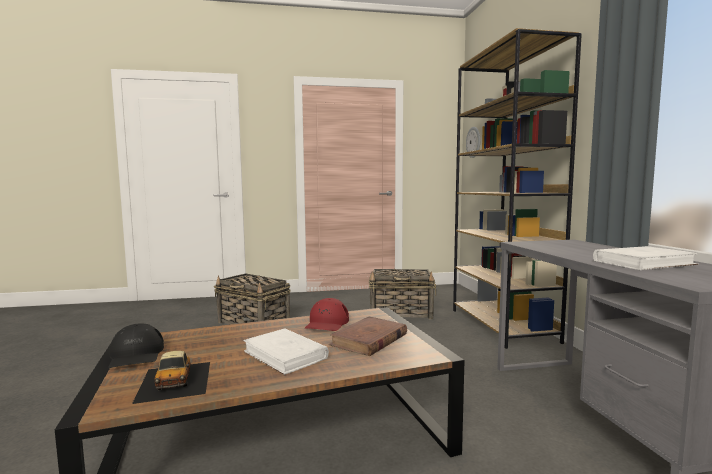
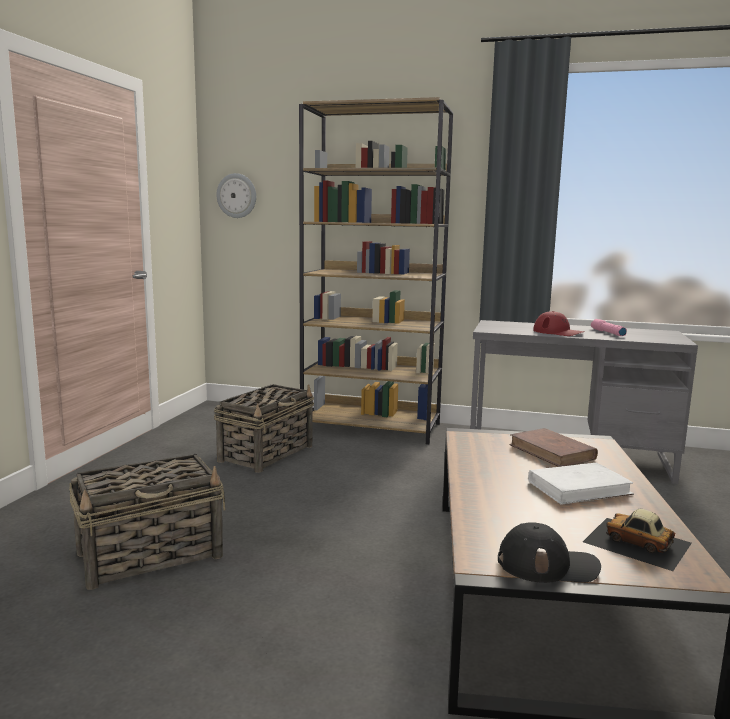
camera: 65 degrees left, 5 degrees up
toy car [132,351,210,404] -> toy car turned 150 degrees counterclockwise [583,509,692,571]
red cap [305,298,349,331] -> red cap moved to [533,311,585,336]
white book [593,246,698,270] -> pink flashlight [591,319,627,336]

